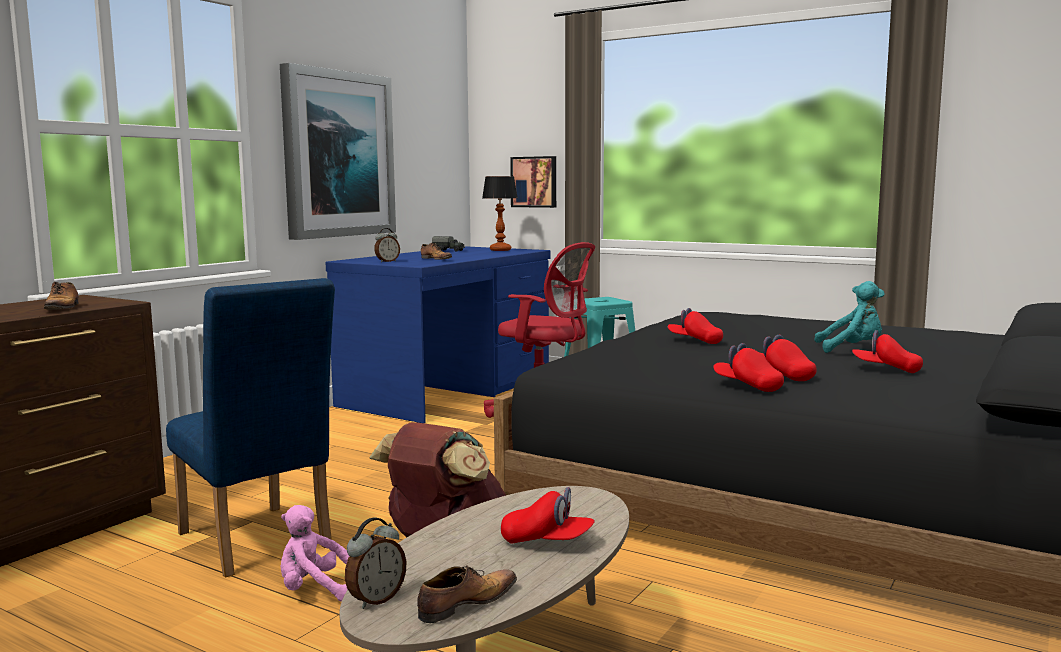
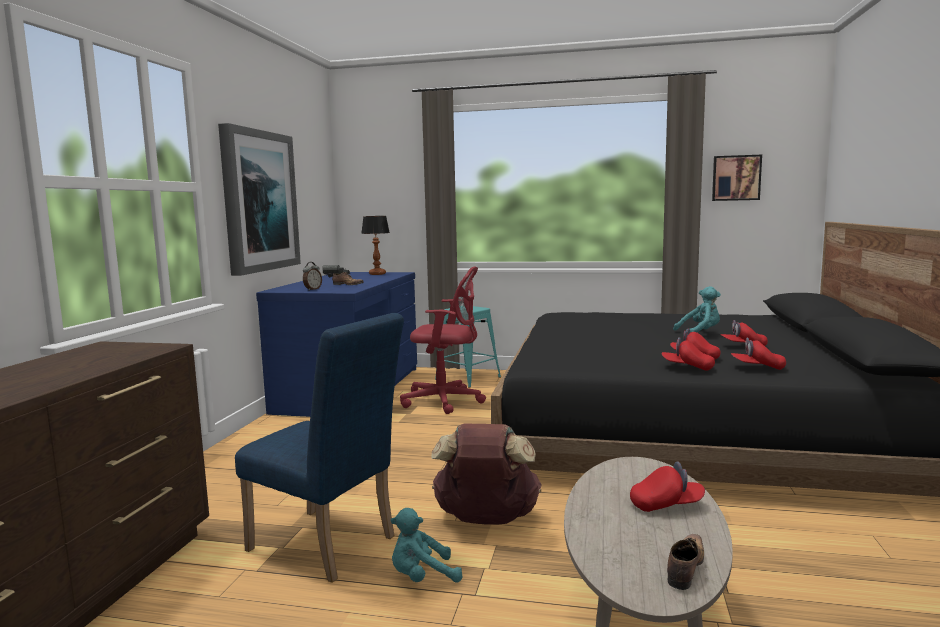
camera: 20 degrees left, 0 degrees up
shoe [44,282,79,310] -> none
pink plush toy [280,505,349,602] -> turquoise plush toy [390,508,462,583]
alarm clock [345,518,406,609] -> none
picture [510,156,556,208] -> picture moved to [712,155,762,201]
red cap [668,308,723,344] -> red cap moved to [731,338,786,370]

